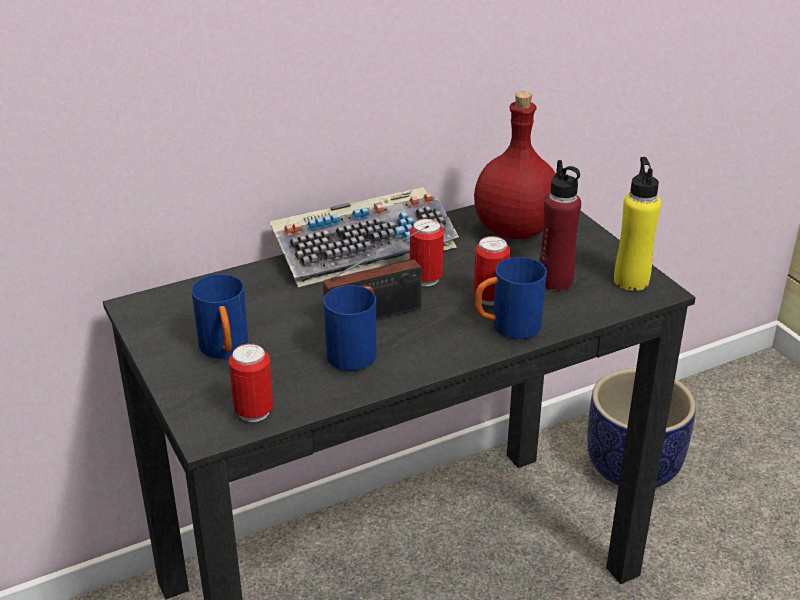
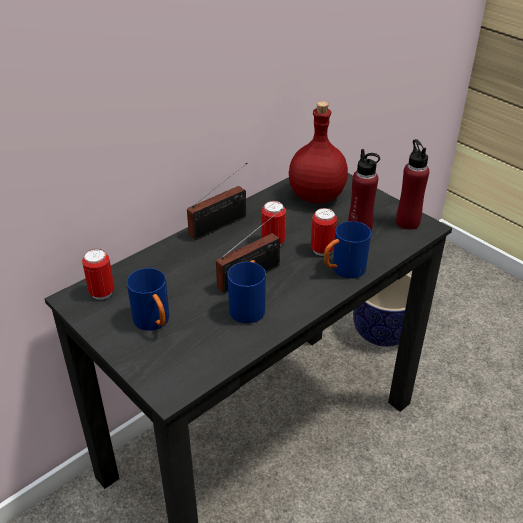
camera: 15 degrees left, 5 degrees up
can [229,343,273,422] -> can moved to [82,249,114,300]
keyboard [270,187,459,287] -> radio [187,163,247,240]
yellow bottle [614,157,661,291] -> red bottle [396,139,430,230]

